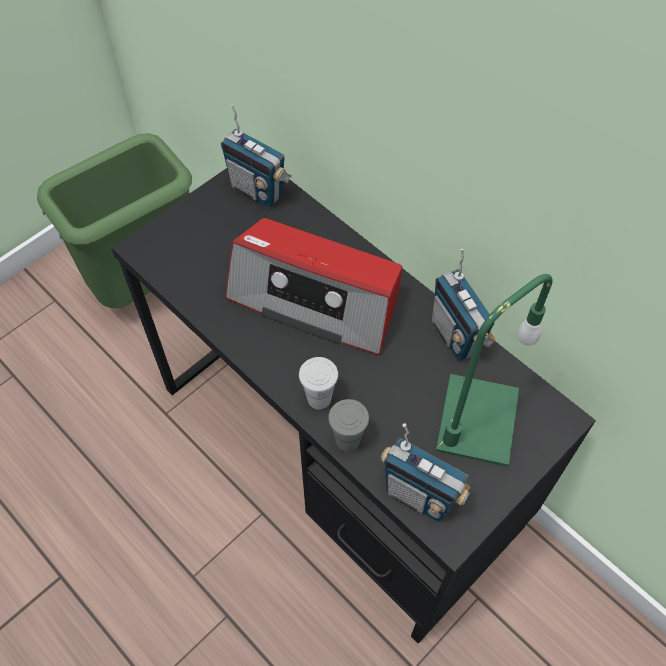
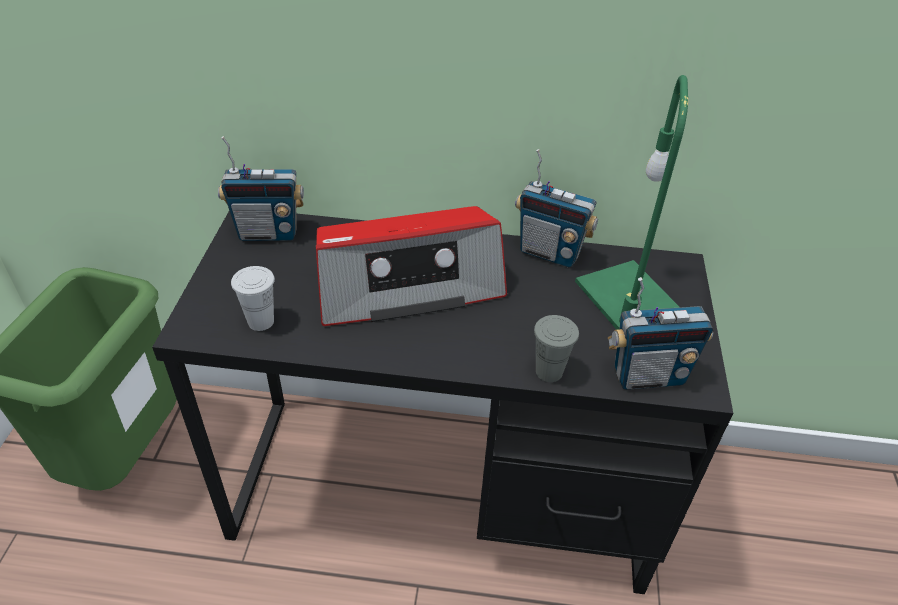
camera: 40 degrees left, 15 degrees down
white cup [299,357,338,409] -> white cup moved to [231,266,275,331]

